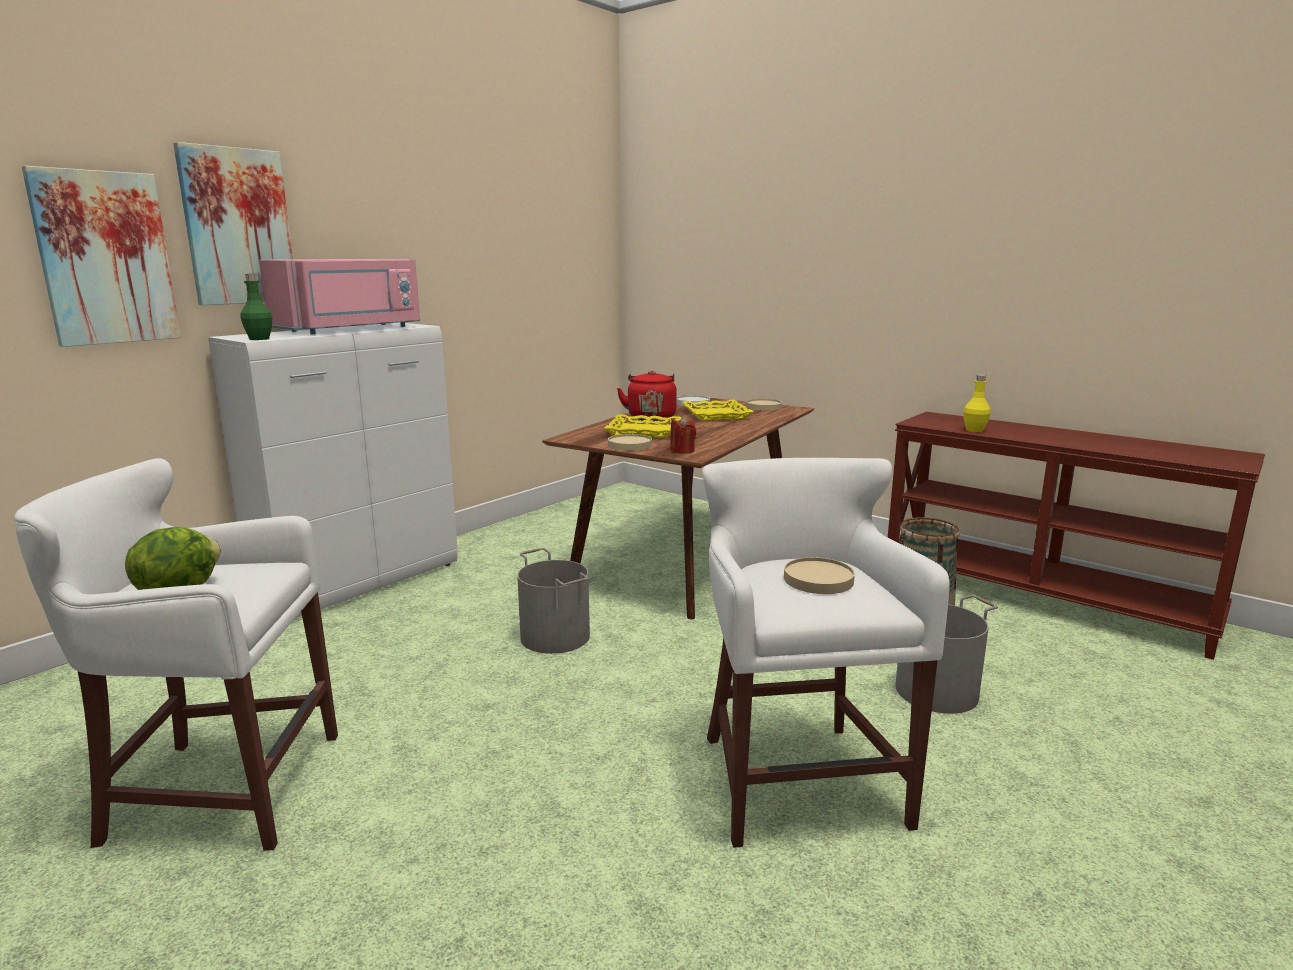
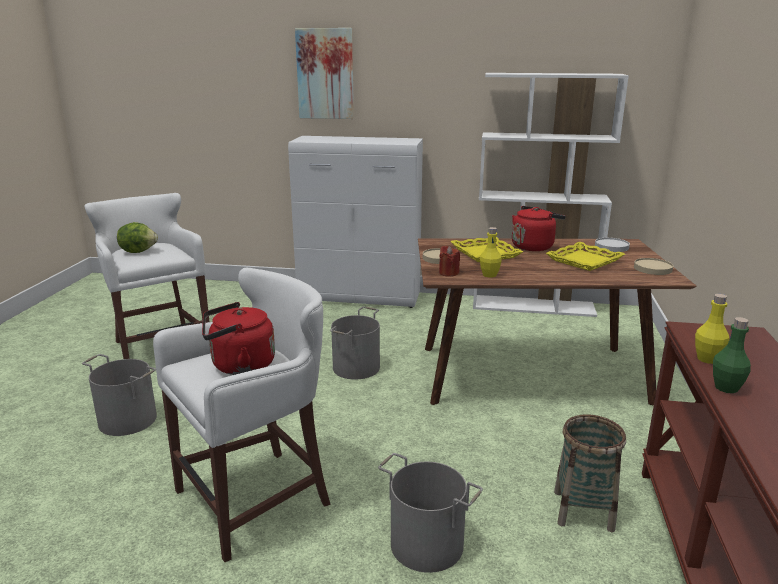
camera: 60 degrees right, 5 degrees up
picture [22,166,181,347] -> none
green bottle [240,274,272,340] -> green bottle moved to [713,317,751,393]
pink microwave [259,259,420,334] -> none
beige plate [784,557,855,594] -> red kettle [202,302,275,375]
none -> grey bucket [82,354,157,436]
none -> white bookcase [473,73,629,317]
none -> yellow bottle [480,227,502,278]

